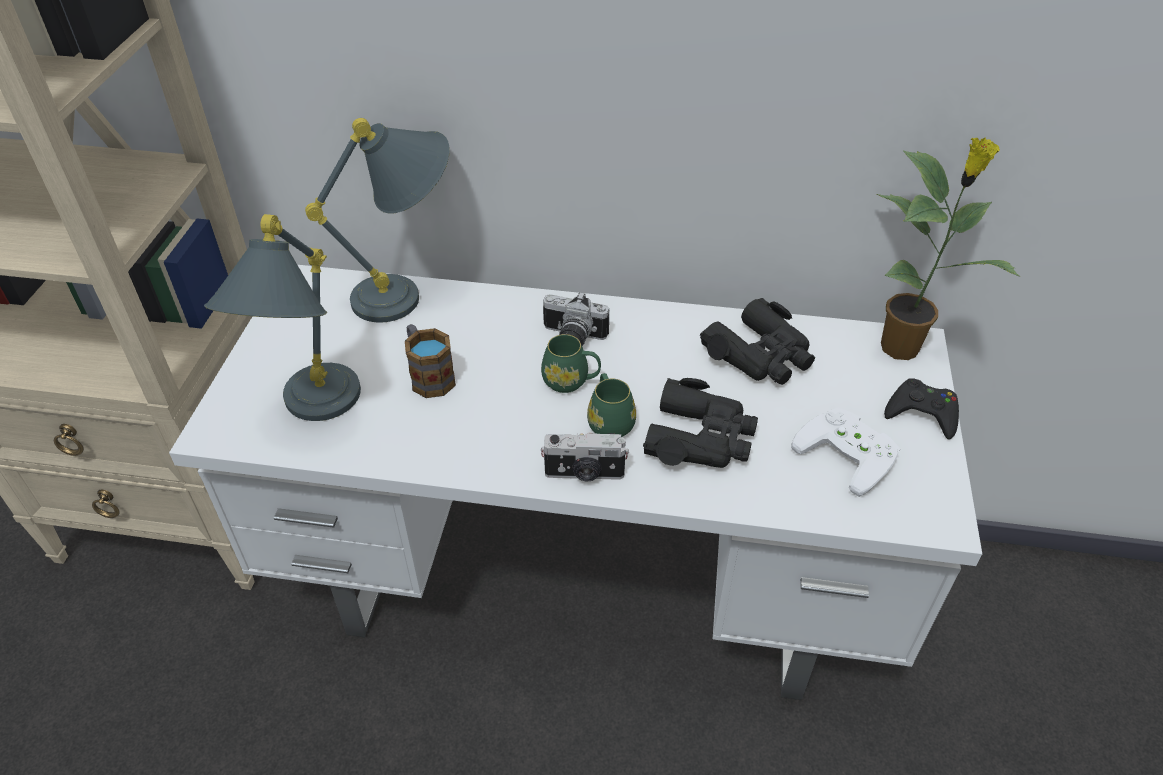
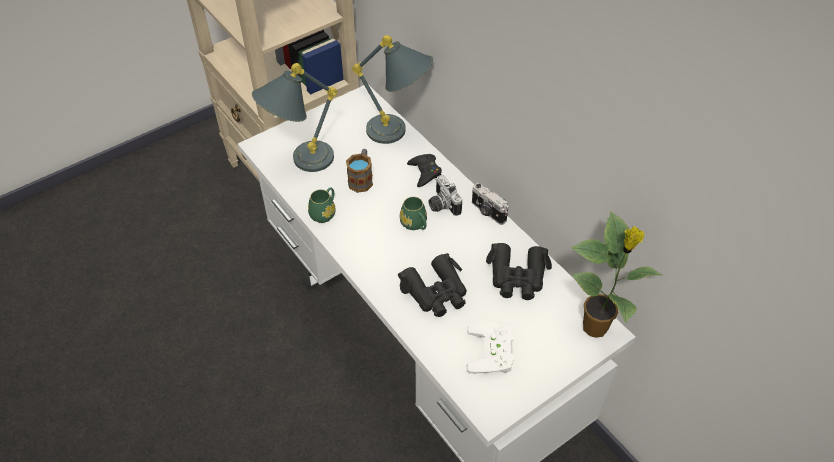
camera: 45 degrees right, 5 degrees up
camera [541,432,629,481] -> camera moved to [472,183,509,225]
green mug [587,373,636,437] -> green mug moved to [308,187,335,223]
black game controller [884,378,959,440] -> black game controller moved to [407,154,442,187]

